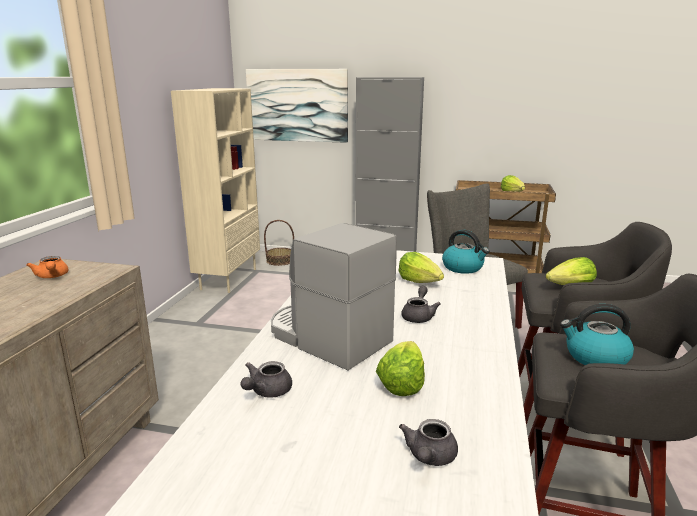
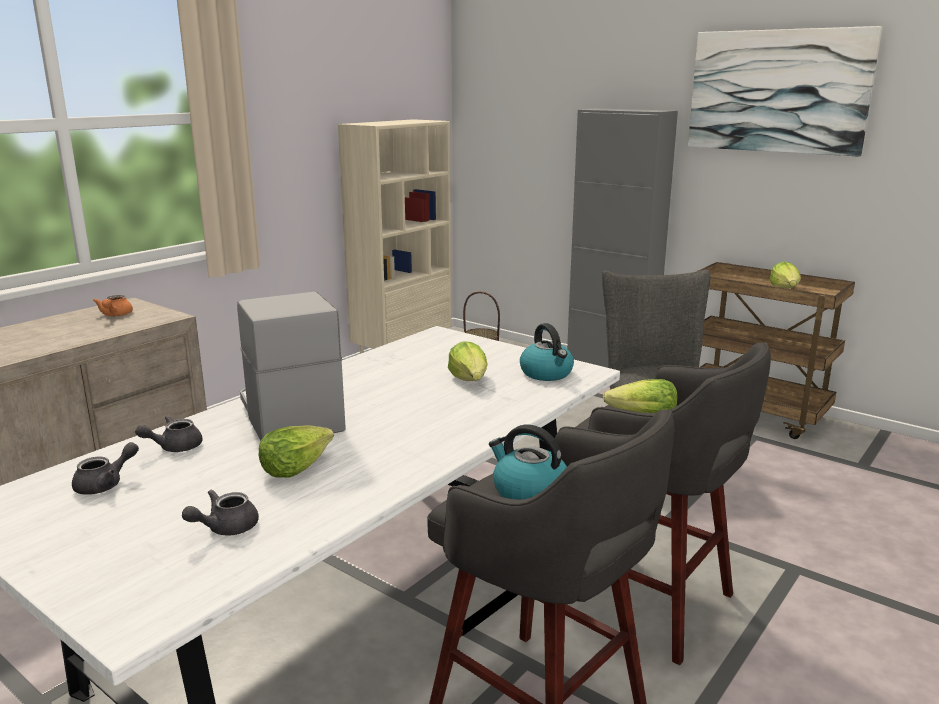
camera: 25 degrees right, 0 degrees up
picture [246,69,348,143] -> picture moved to [688,26,882,157]
grey teapot [401,286,441,323] -> grey teapot moved to [72,442,139,495]

